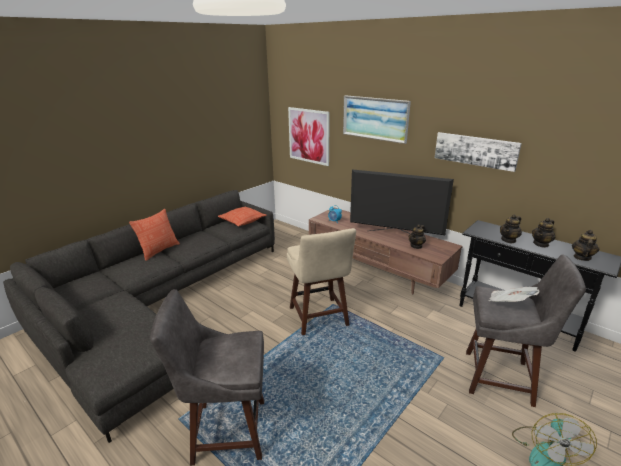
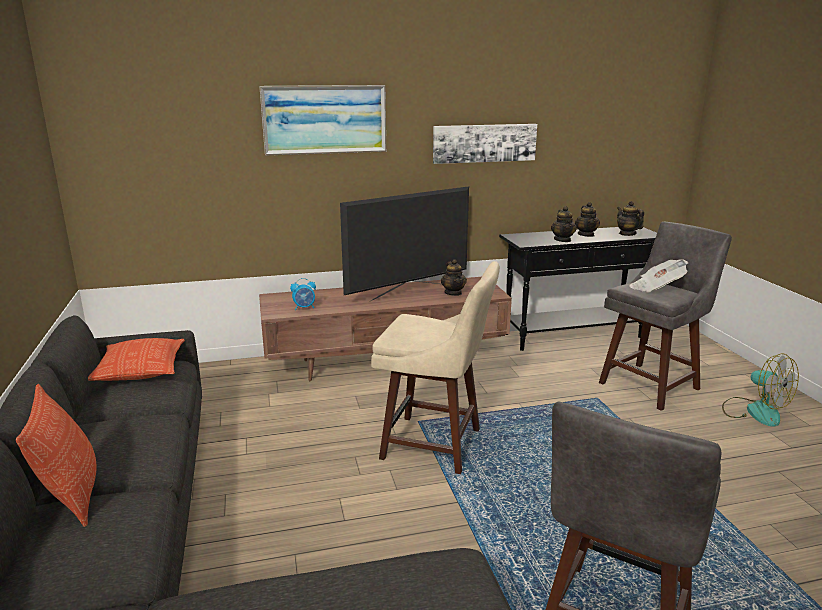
camera: 55 degrees left, 5 degrees down
picture [288,107,330,166] -> none

